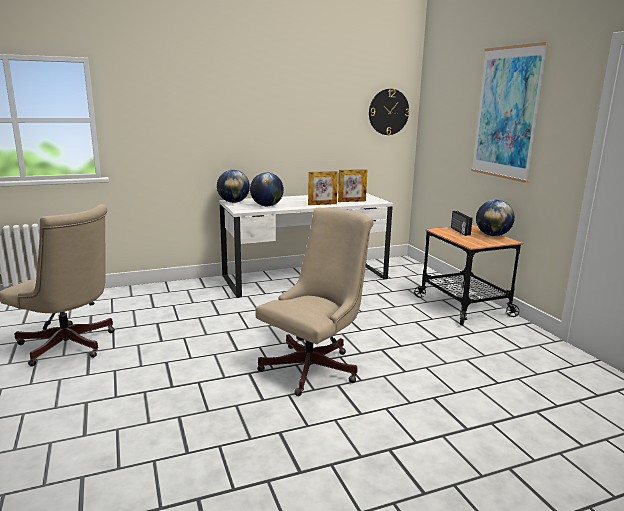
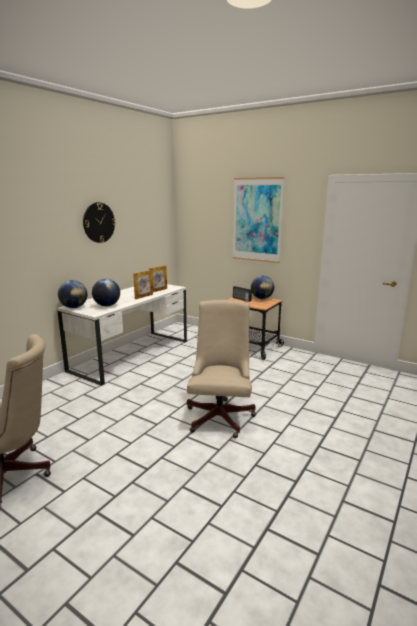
camera: 35 degrees left, 0 degrees up
wall clock [369,89,410,135] -> wall clock moved to [83,202,116,243]

